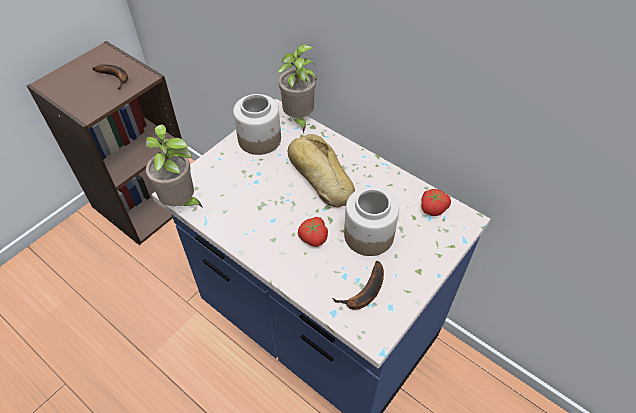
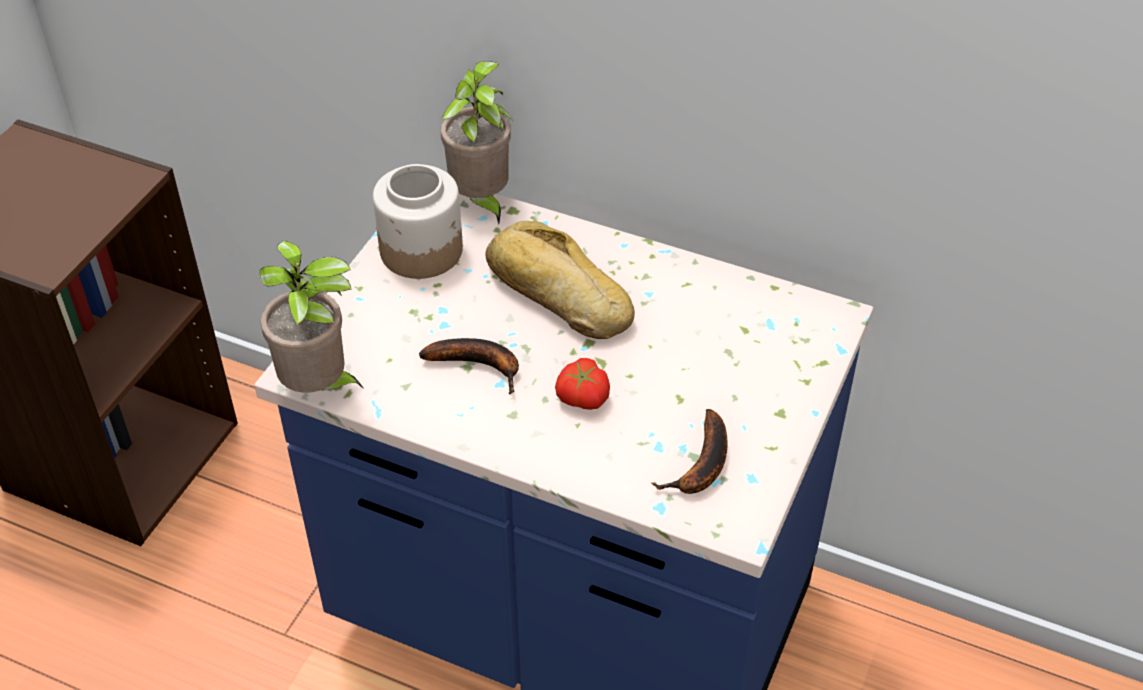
camera: 15 degrees left, 5 degrees down
banana [92,64,128,89] -> banana moved to [419,338,519,394]
jar [344,187,399,256] -> none
tomato [421,189,451,216] -> none

